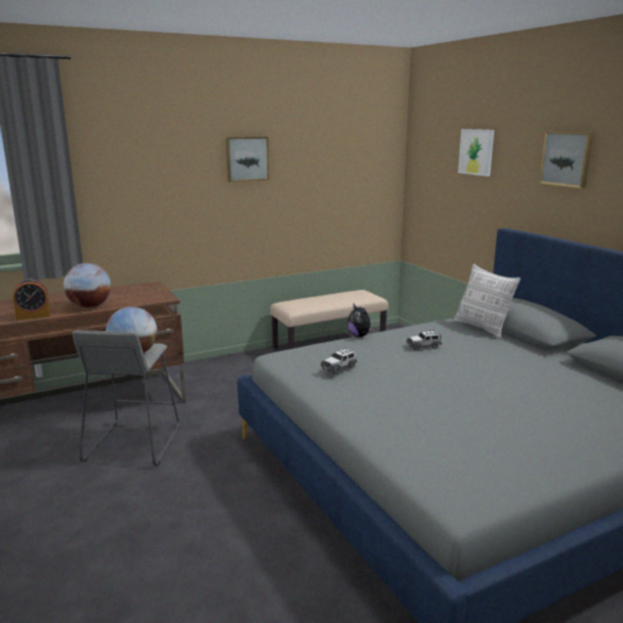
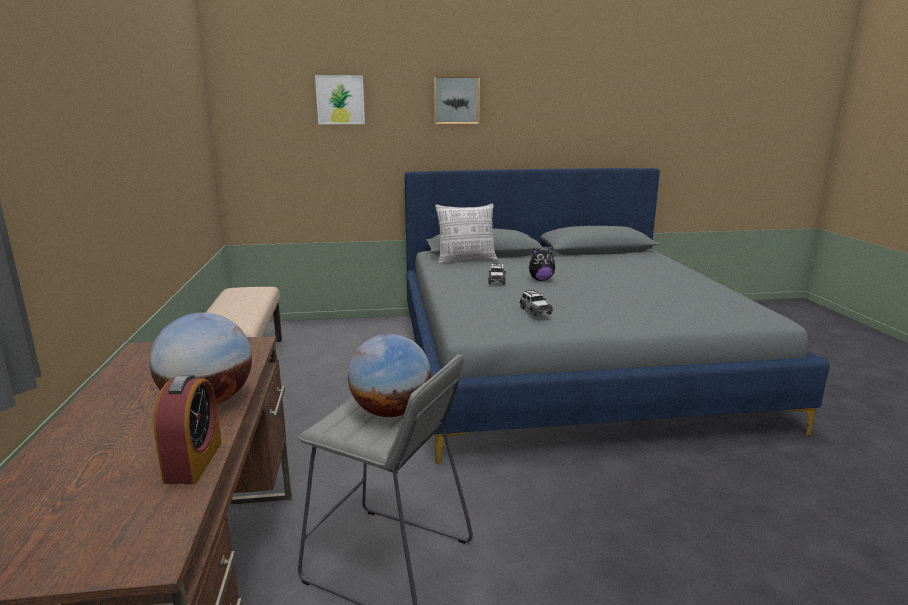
camera: 70 degrees left, 0 degrees up
picture [226,137,269,182] -> none
plush toy [348,303,374,337] -> plush toy moved to [529,247,555,281]

